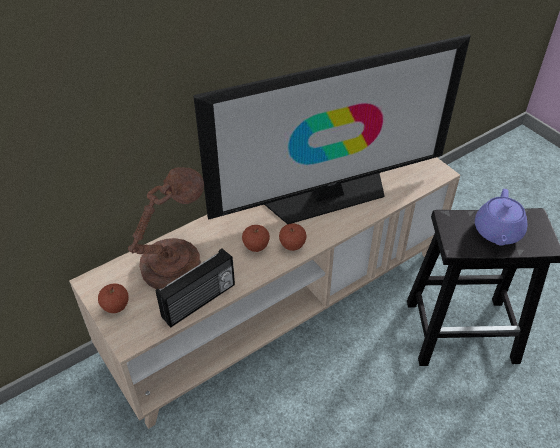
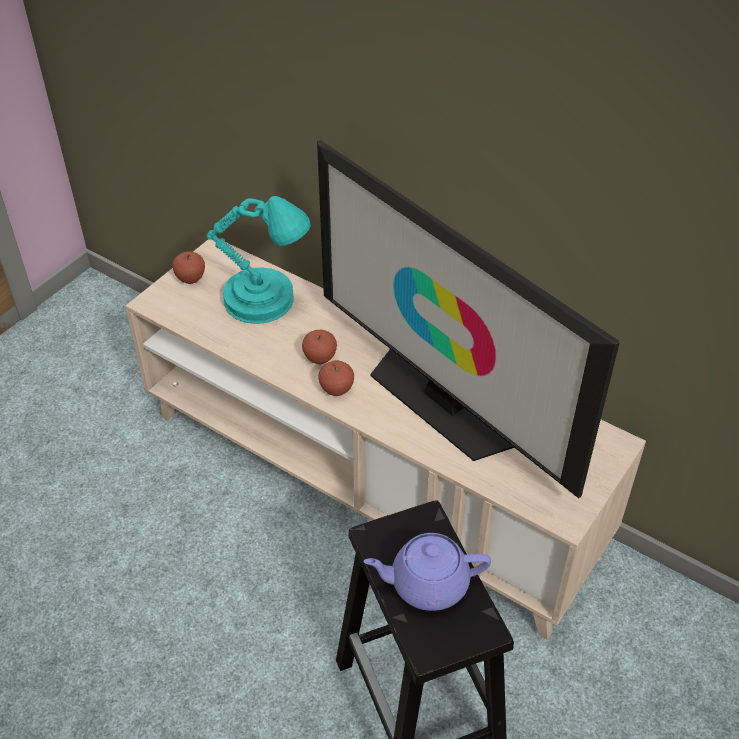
camera: 70 degrees right, 0 degrees up
brown table lamp [128,168,204,290] -> turquoise table lamp [207,196,311,324]
radio [156,248,235,328] -> none

